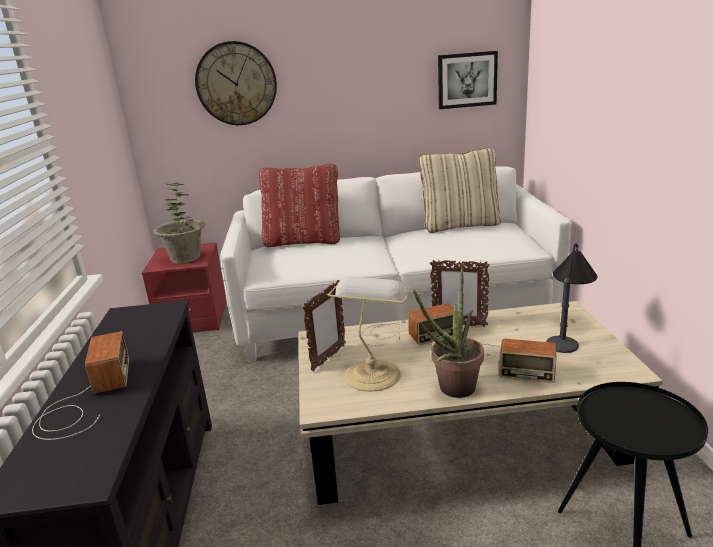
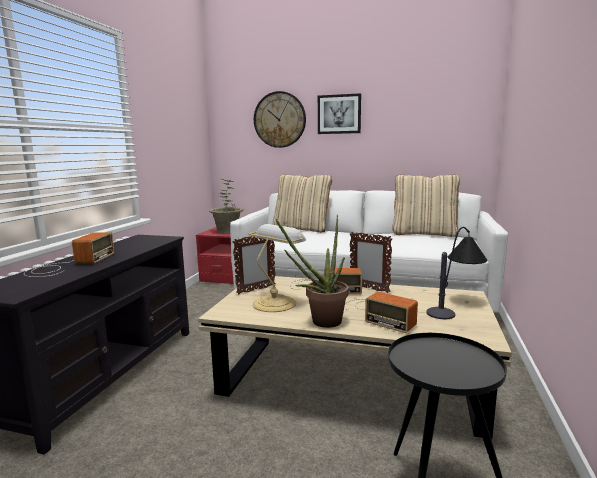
camera: 20 degrees right, 10 degrees down
red pillow [259,164,340,248] -> beige pillow [273,174,332,233]
picture [438,51,498,109] -> picture moved to [318,93,361,134]

